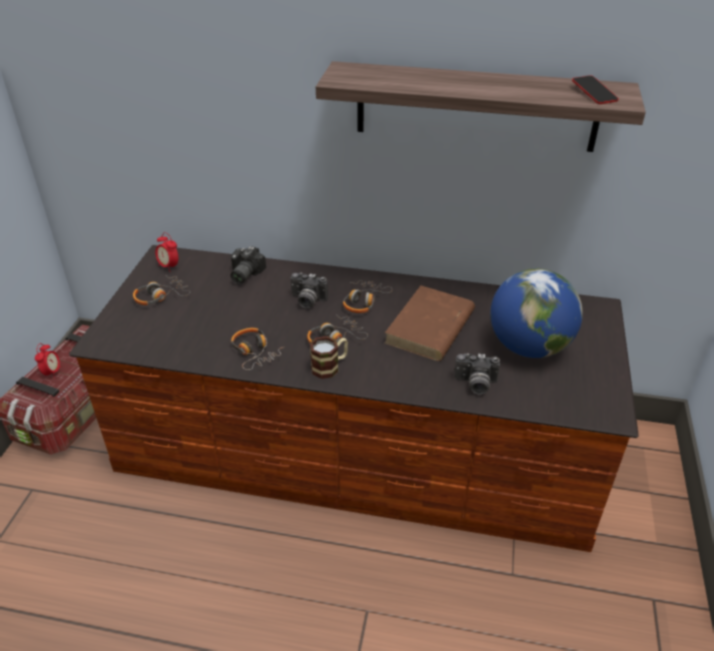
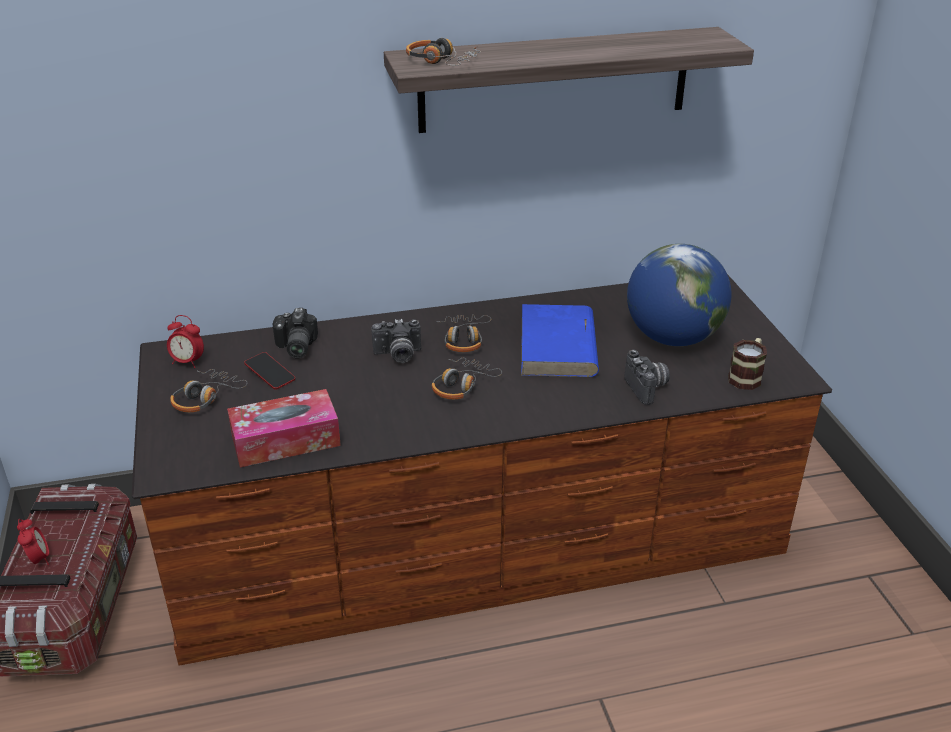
camera: 25 degrees left, 5 degrees down
headphones [231,328,285,370] -> headphones moved to [406,38,481,66]
mug [310,336,348,379] -> mug moved to [728,338,767,390]
brown book [384,286,475,361] -> blue book [521,304,599,377]
camera [454,353,500,395] -> camera turned 90 degrees counterclockwise [625,349,670,405]
phone [572,75,619,104] -> phone moved to [244,352,295,389]
none -> tissue box [227,389,341,467]

